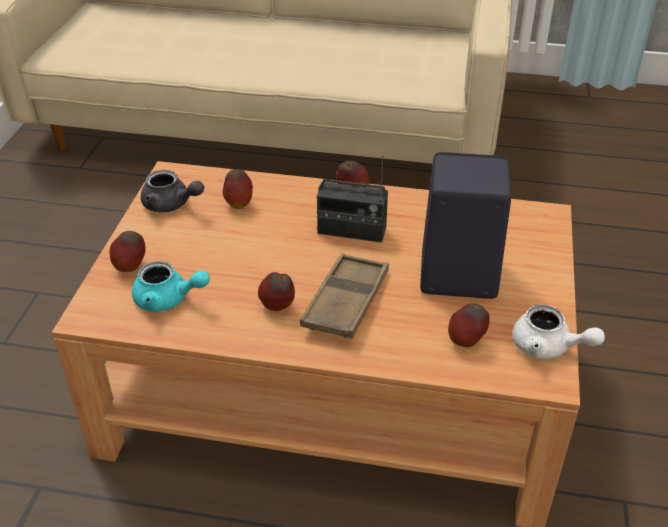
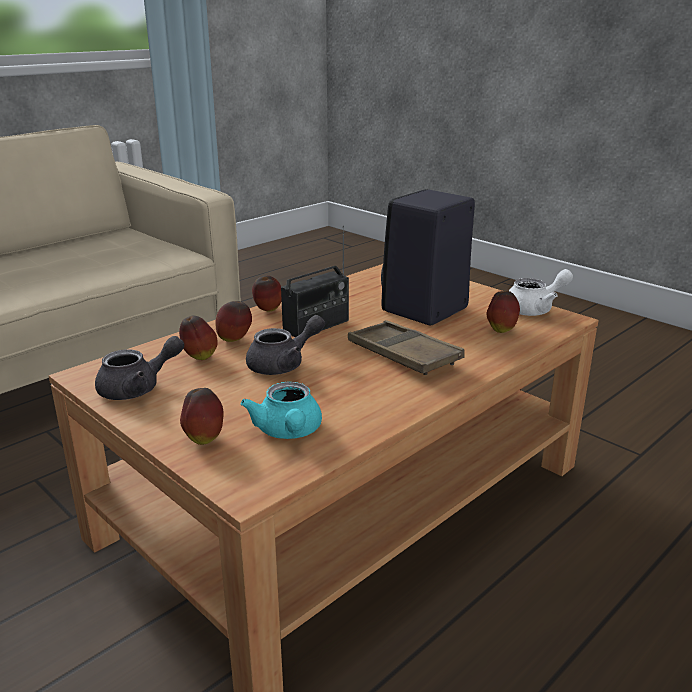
camera: 55 degrees left, 15 degrees down
turquoise teapot [132,261,210,312] -> turquoise teapot turned 120 degrees clockwise [240,382,322,439]
apple [258,272,295,311] -> apple moved to [215,301,252,342]
none -> grey teapot [246,315,325,375]

